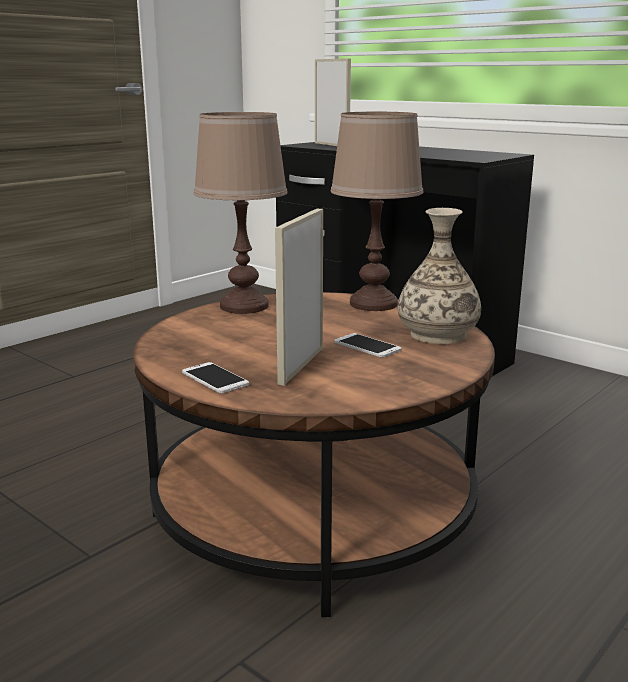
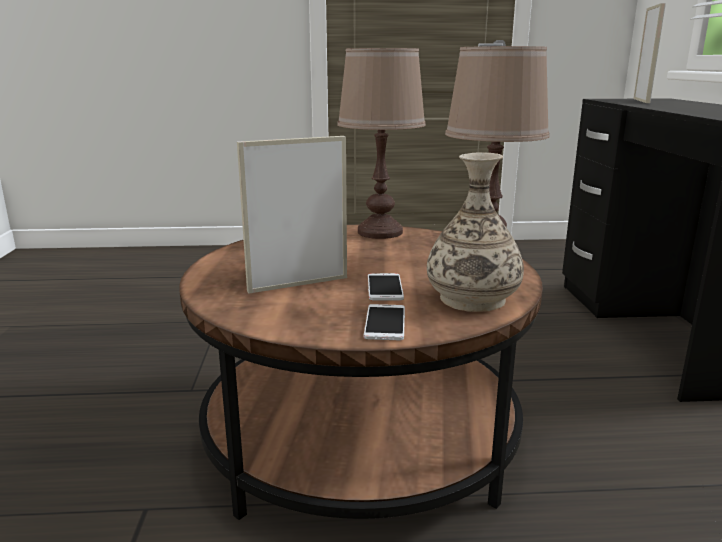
camera: 45 degrees right, 0 degrees up
phone [182,362,249,394] -> phone moved to [364,304,405,340]

